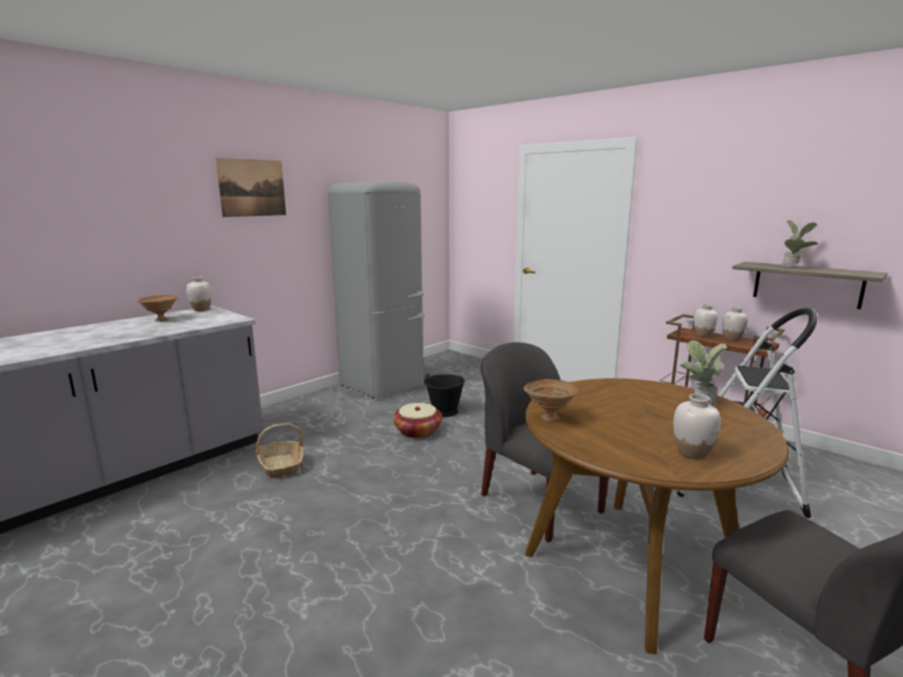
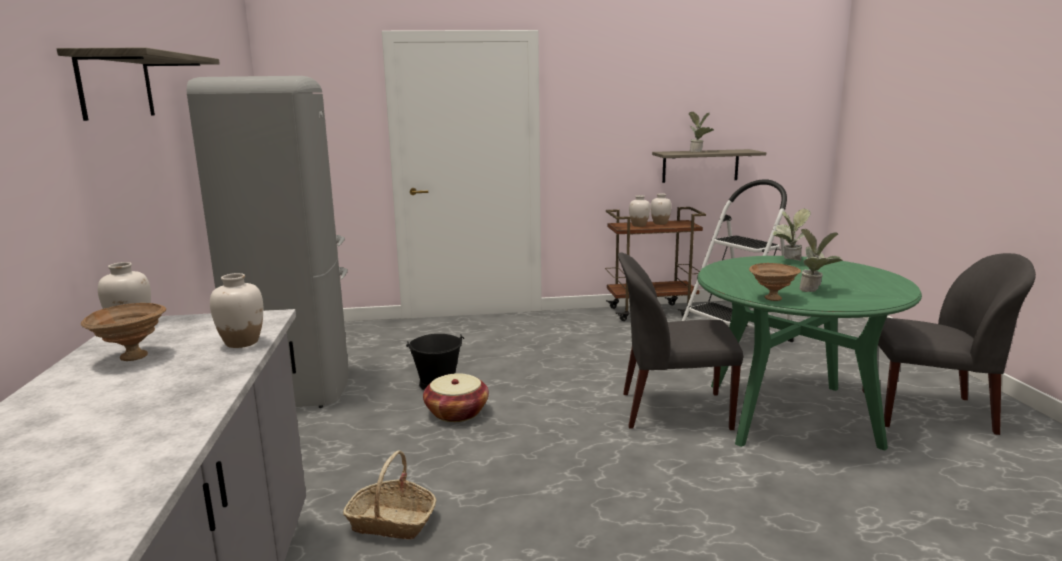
camera: 50 degrees left, 0 degrees up
picture [215,158,286,217] -> shelf [57,47,220,121]
brown dining table [525,378,789,654] -> green dining table [697,256,922,450]
white vase [673,394,721,459] -> white vase moved to [210,273,263,348]
none -> potted plant [799,229,843,292]

